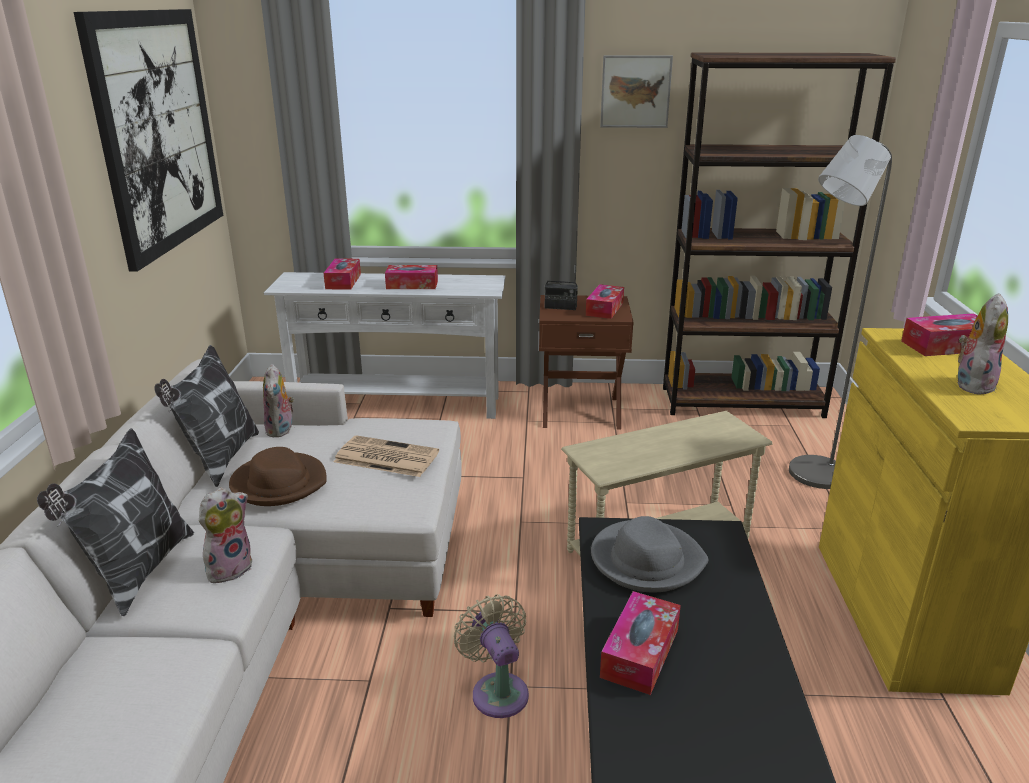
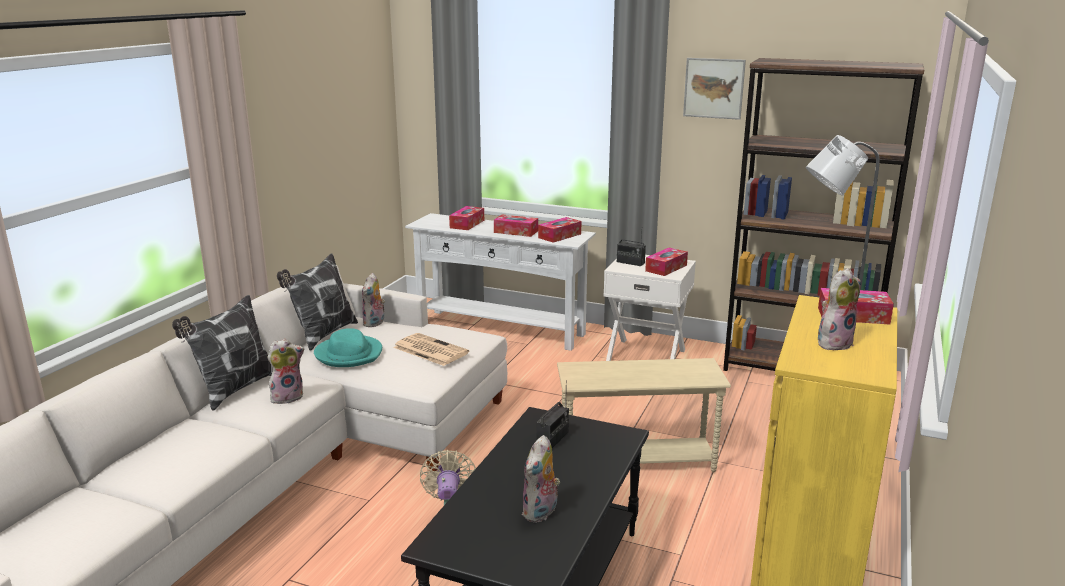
camera: 20 degrees right, 5 degrees down
picture [74,9,223,272] -> none
brown hat [229,447,327,506] -> turquoise hat [314,328,382,367]
brown nightstand [539,295,634,430] -> white nightstand [603,255,696,361]
grey hat [591,516,709,592] -> radio [536,380,569,449]
tissue box [600,591,681,695] -> tissue box moved to [538,217,581,243]
none -> plush toy [522,435,560,523]

